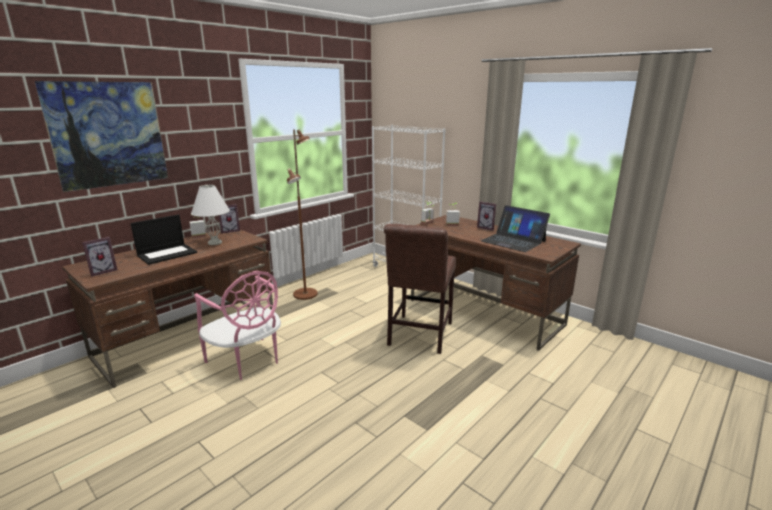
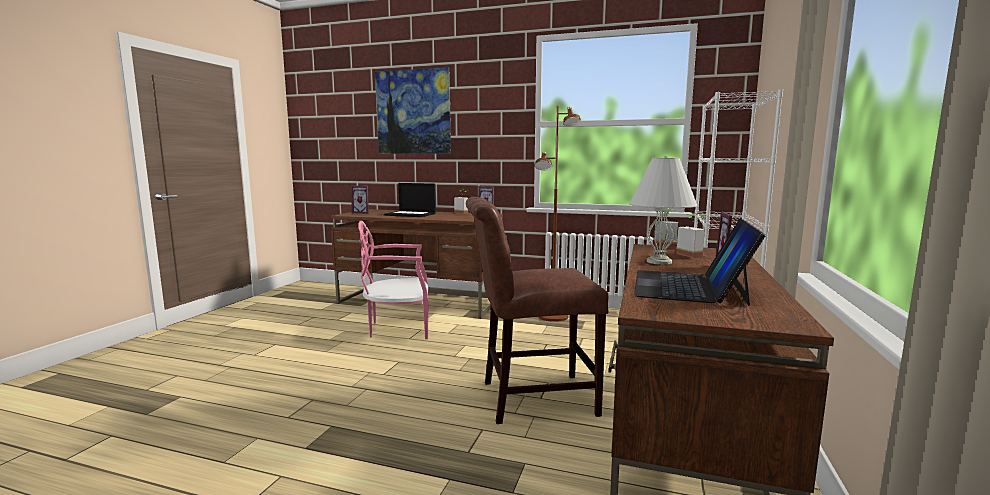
camera: 65 degrees right, 10 degrees down
white table lamp [191,185,230,245] -> white table lamp moved to [629,156,698,265]
pink chair [194,271,281,380] -> pink chair turned 60 degrees clockwise [359,221,429,339]

